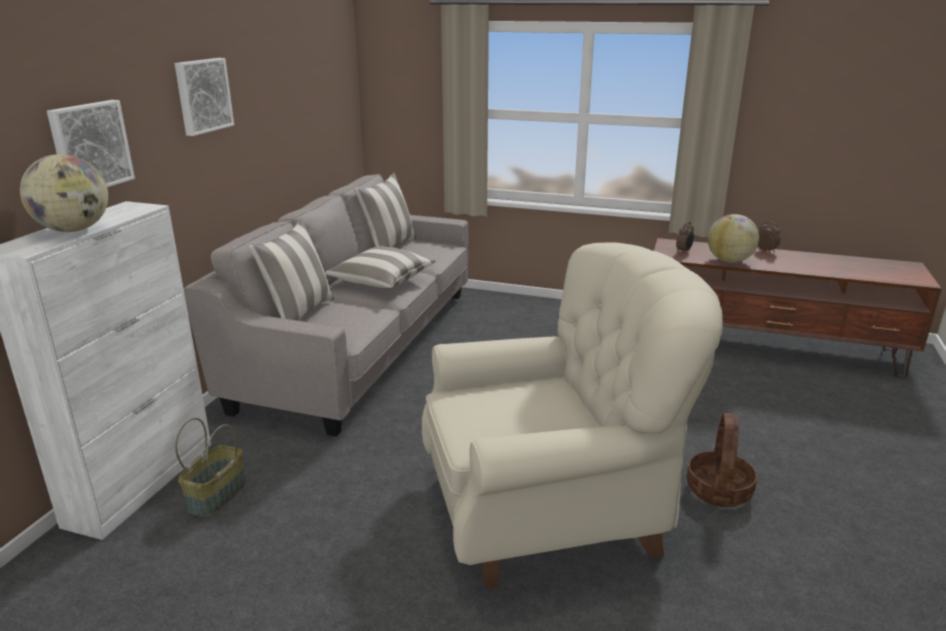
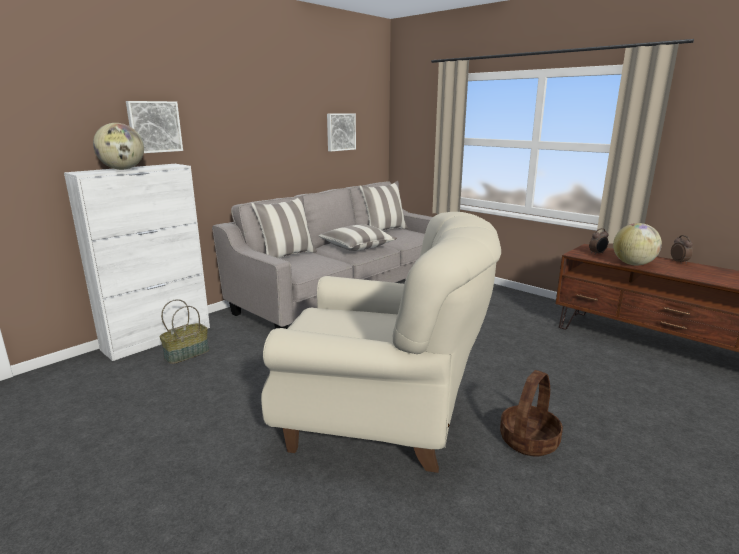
camera: 25 degrees right, 5 degrees down
picture [175,58,234,136] -> picture moved to [327,113,356,151]

